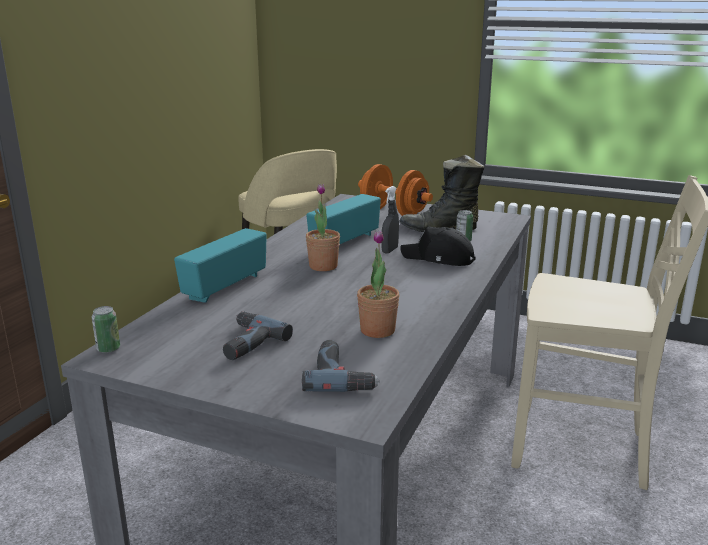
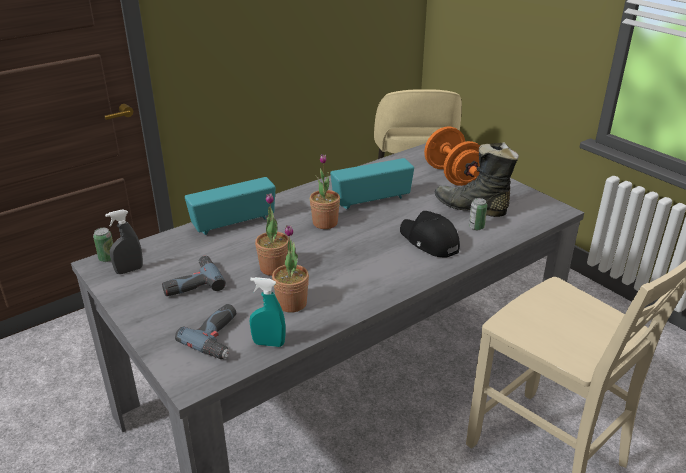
camera: 30 degrees right, 10 degrees up
grey spray bottle [381,186,399,254] -> grey spray bottle moved to [105,209,143,274]
none -> turquoise spray bottle [250,277,286,347]
none -> potted plant [255,193,289,276]

